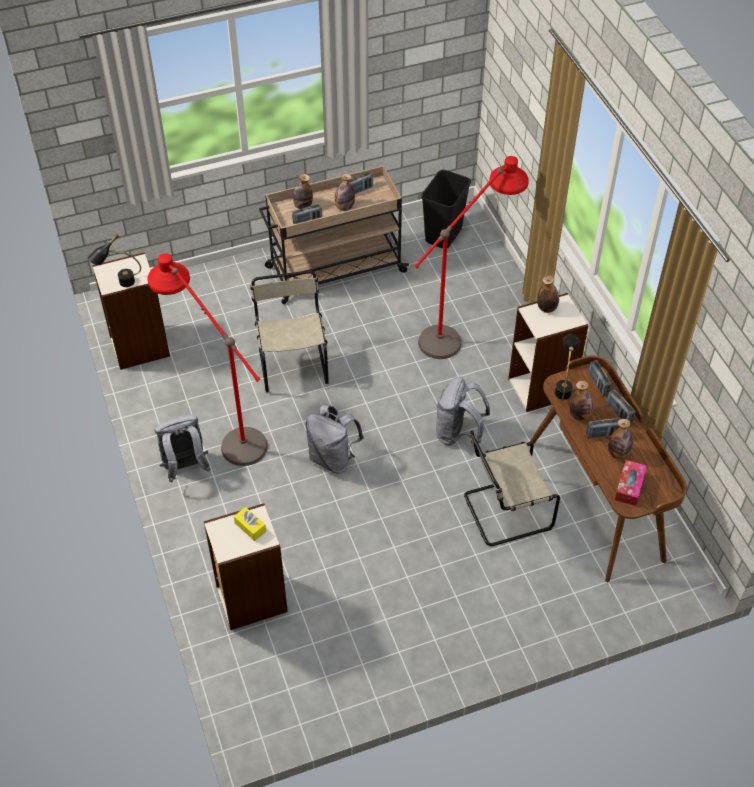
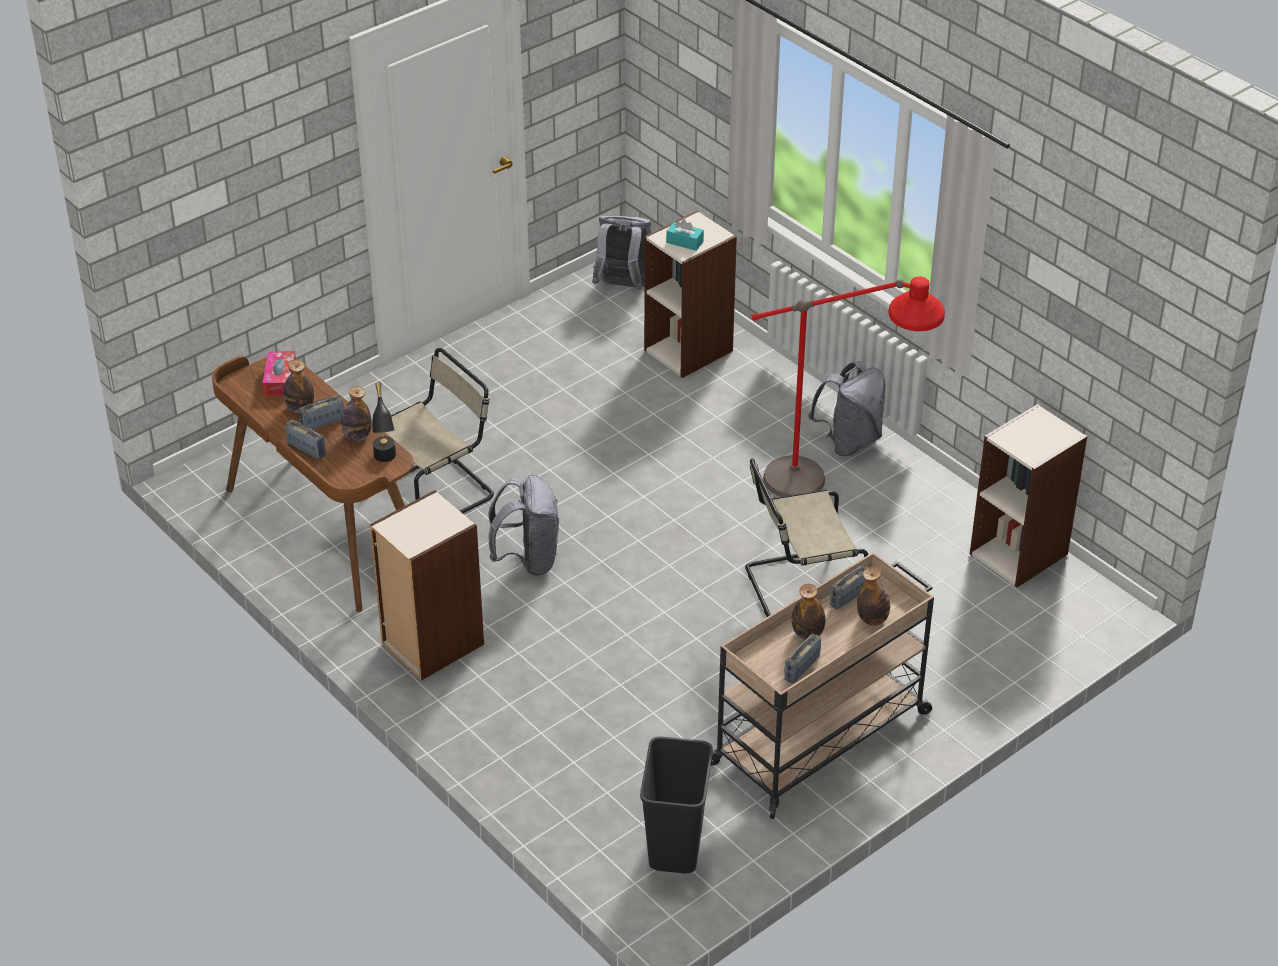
camera: 160 degrees right, 10 degrees down
black table lamp [88,234,141,287] -> none
yellow tissue box [234,507,266,541] -> turquoise tissue box [666,219,704,251]
beige chair [250,271,329,392] -> beige chair turned 105 degrees clockwise [745,458,868,617]
grey backpack [306,405,364,474] -> grey backpack moved to [592,216,651,290]
red floor lamp [414,156,529,359] -> none
bottle [537,275,559,313] -> none
radio [589,360,612,396] -> none

